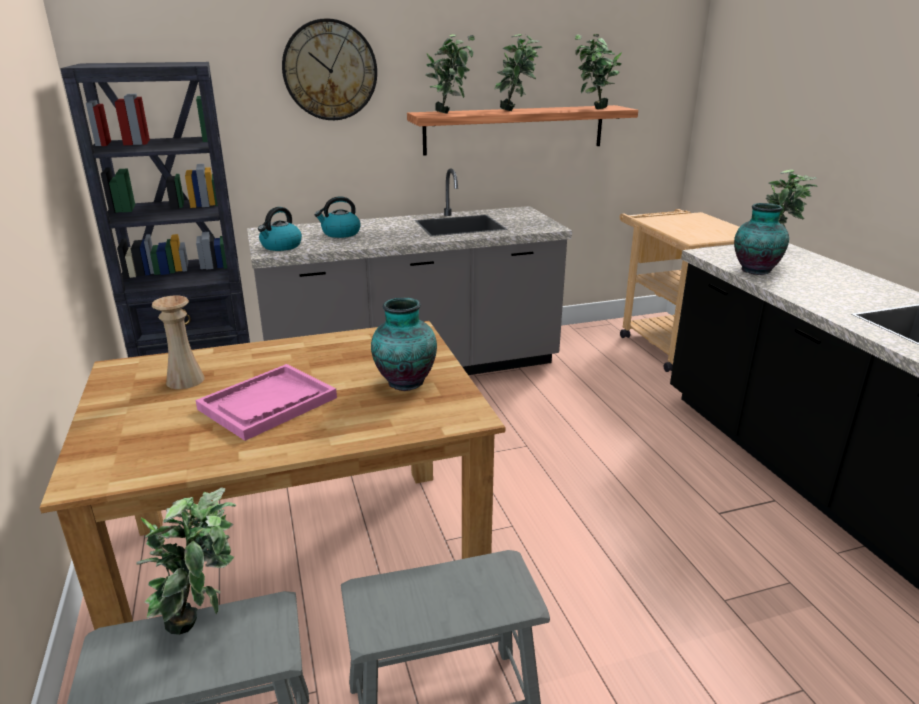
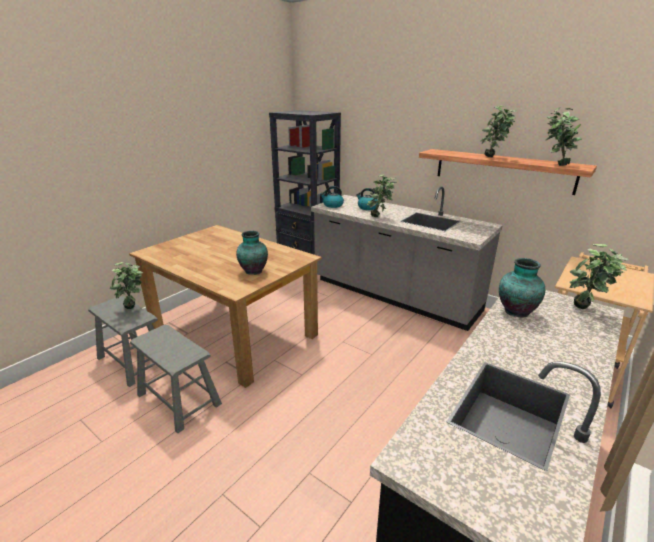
camera: 55 degrees right, 0 degrees up
beige vase [152,296,205,389] -> none
pink tray [196,364,337,441] -> none
wall clock [282,18,377,120] -> none
potted plant [426,34,475,114] -> potted plant moved to [367,175,397,217]

